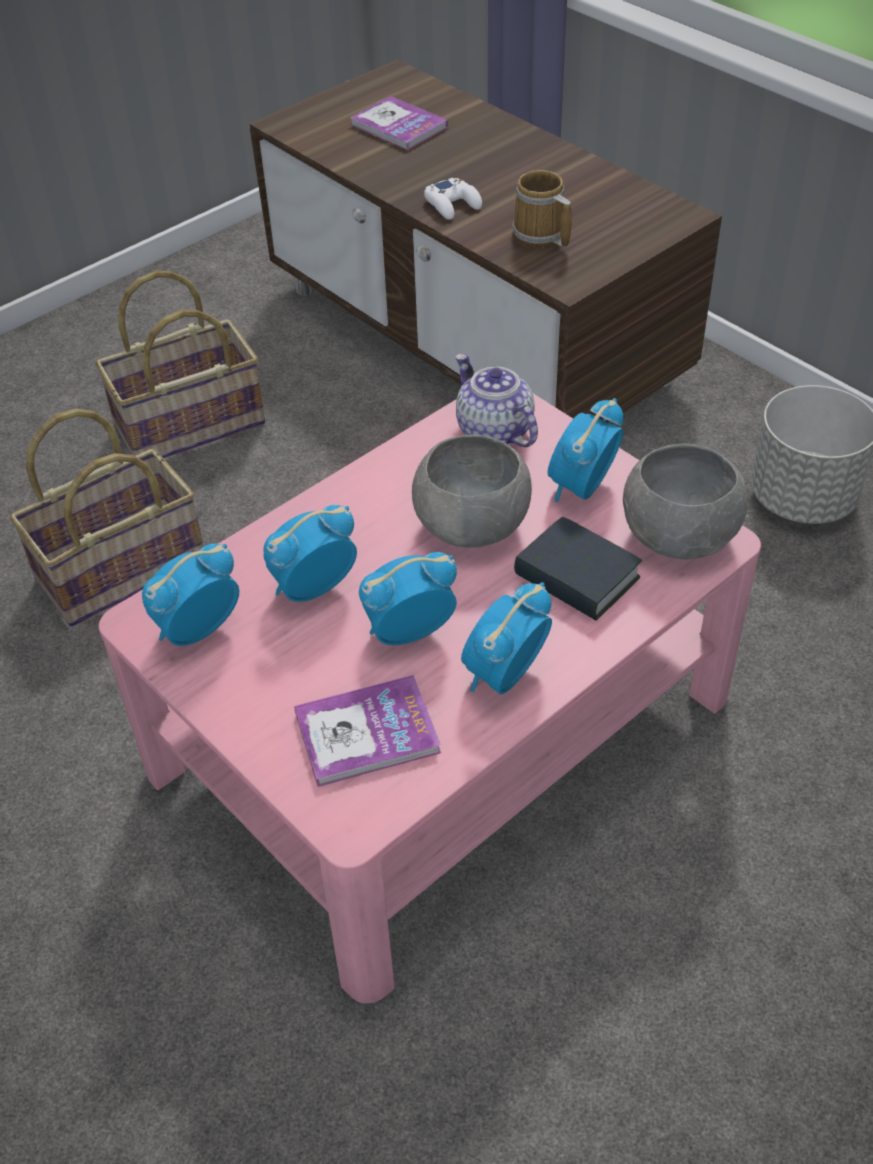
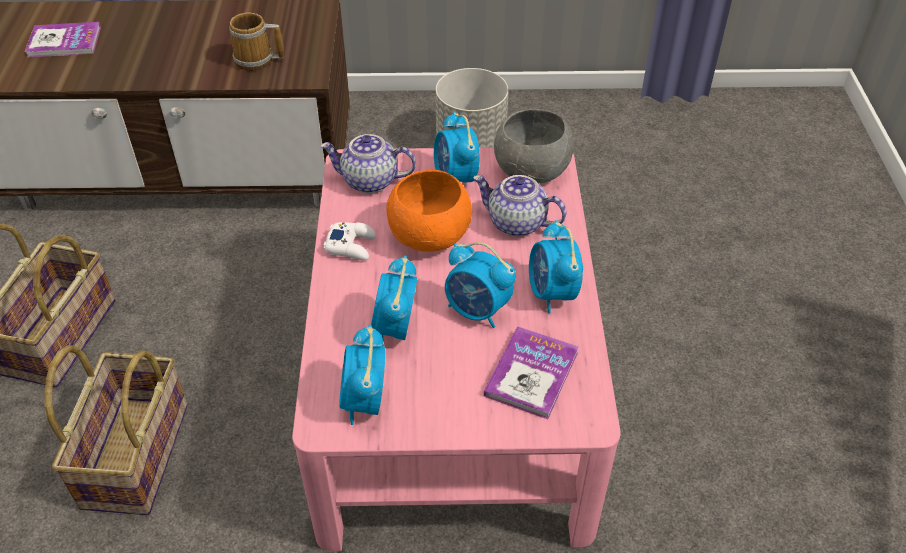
camera: 50 degrees left, 0 degrees up
alarm clock [359,552,457,645] -> alarm clock turned 75 degrees counterclockwise [445,242,516,328]
grey bowl [412,434,532,548] -> orange bowl [386,170,472,252]
white game controller [424,178,482,220] -> white game controller moved to [323,222,376,261]
book [514,516,642,621] -> teapot [473,175,566,237]

